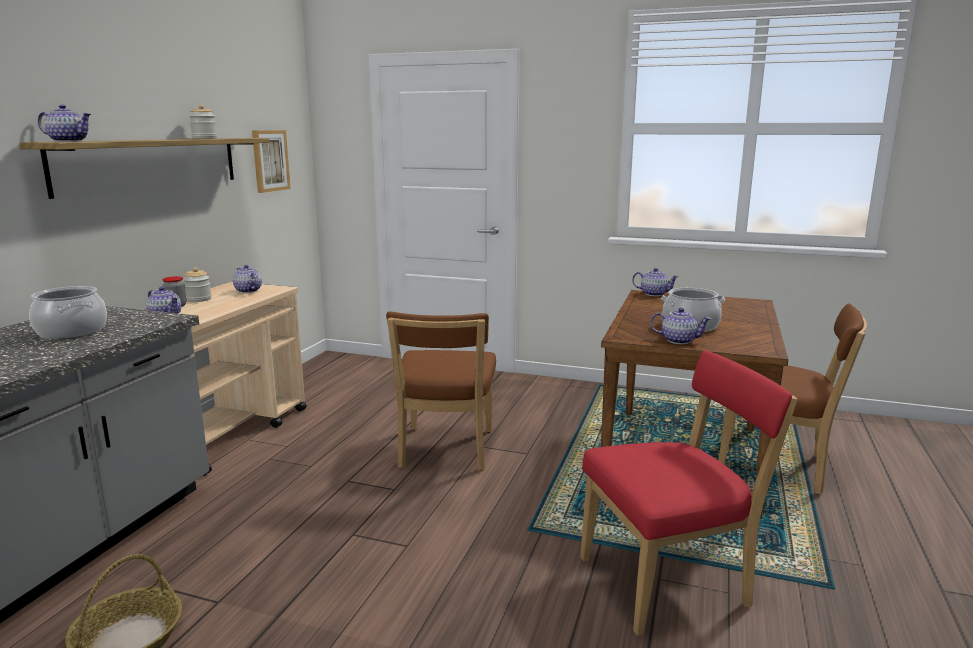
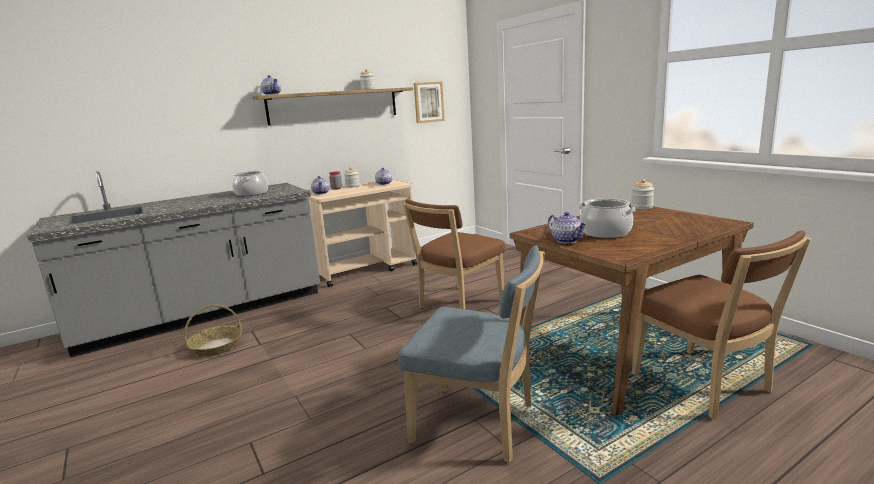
camera: 40 degrees right, 0 degrees up
red chair [580,350,798,636] -> blue chair [399,245,545,463]
teapot [632,268,679,296] -> jar [631,179,654,209]

